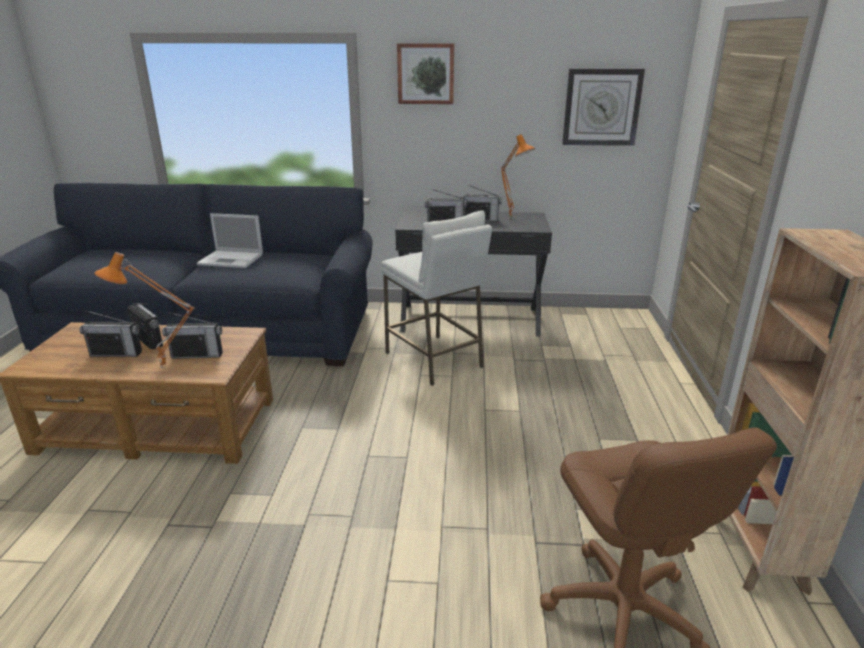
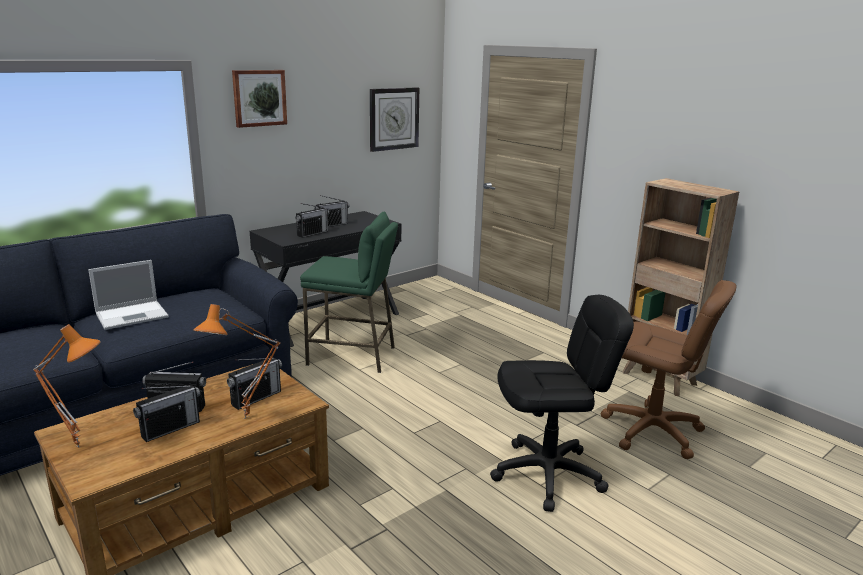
camera: 45 degrees left, 5 degrees down
white stool [381,211,492,386] -> green stool [300,211,398,373]
orange table lamp [501,134,535,219] -> orange table lamp moved to [33,324,101,448]
none -> black office chair [490,295,634,512]

